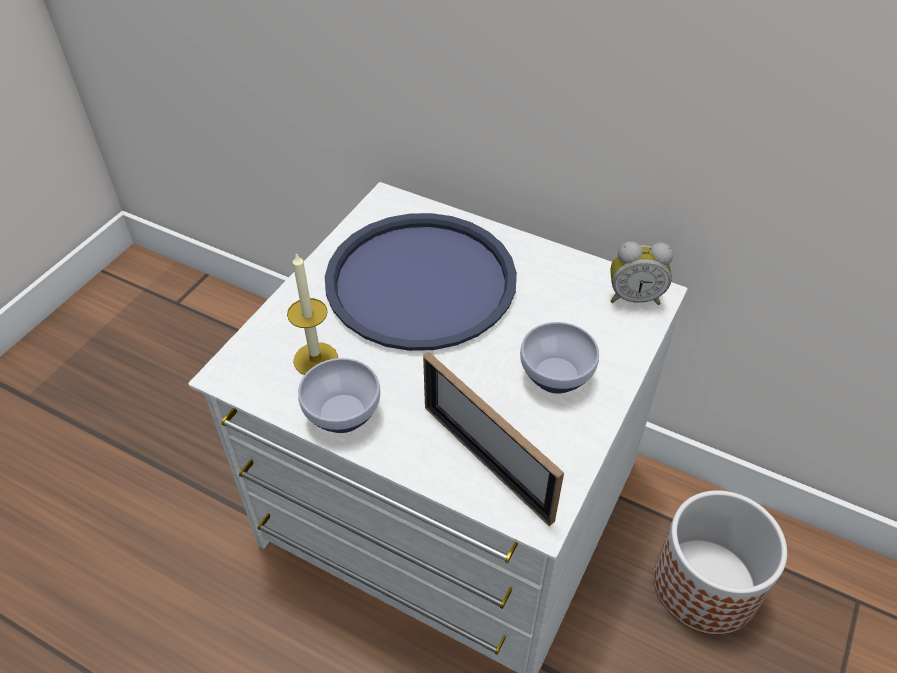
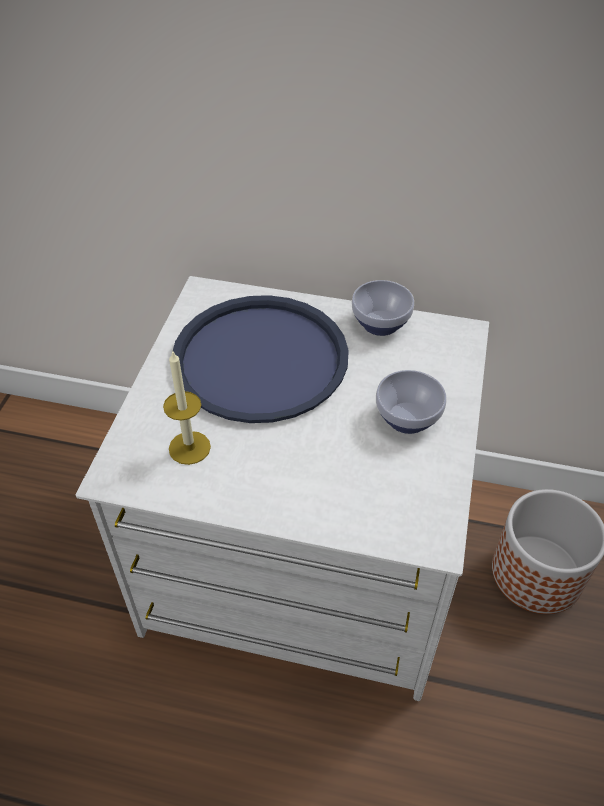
camera: 15 degrees left, 0 degrees up
bowl [298,358,381,433] -> bowl moved to [352,280,414,336]
picture frame [423,352,564,526] -> none
alarm clock [610,242,673,305] -> none

